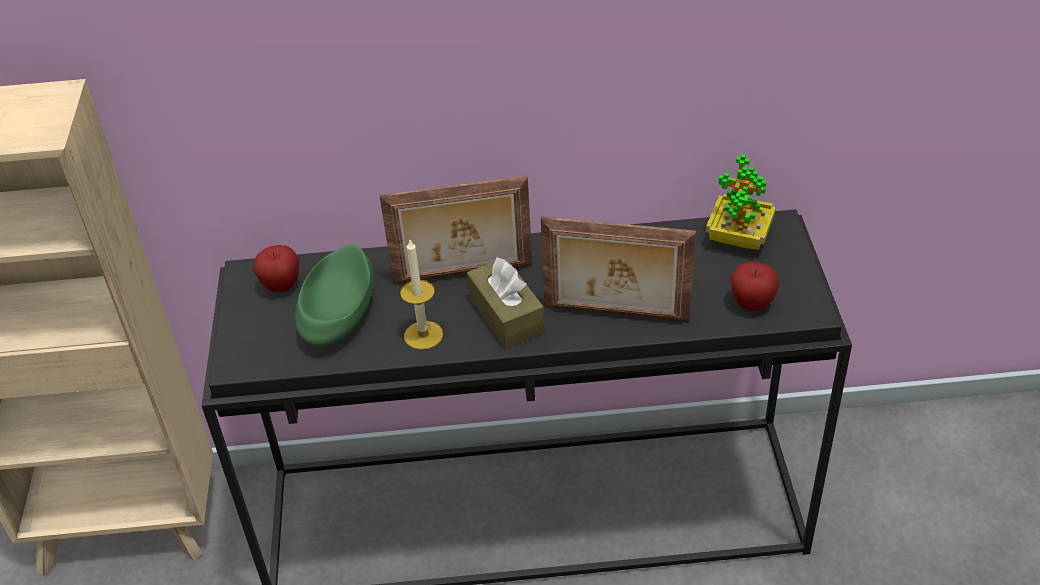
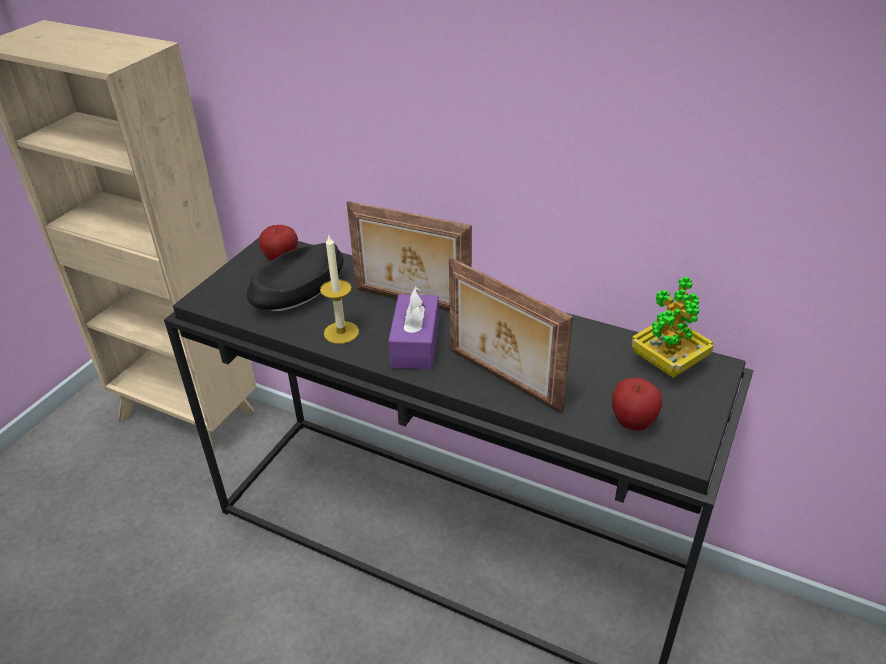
camera: 30 degrees right, 5 degrees down
green bowl [295,244,374,347] -> black bowl [247,243,344,311]
brown tissue box [467,257,545,348] -> purple tissue box [388,286,439,370]

